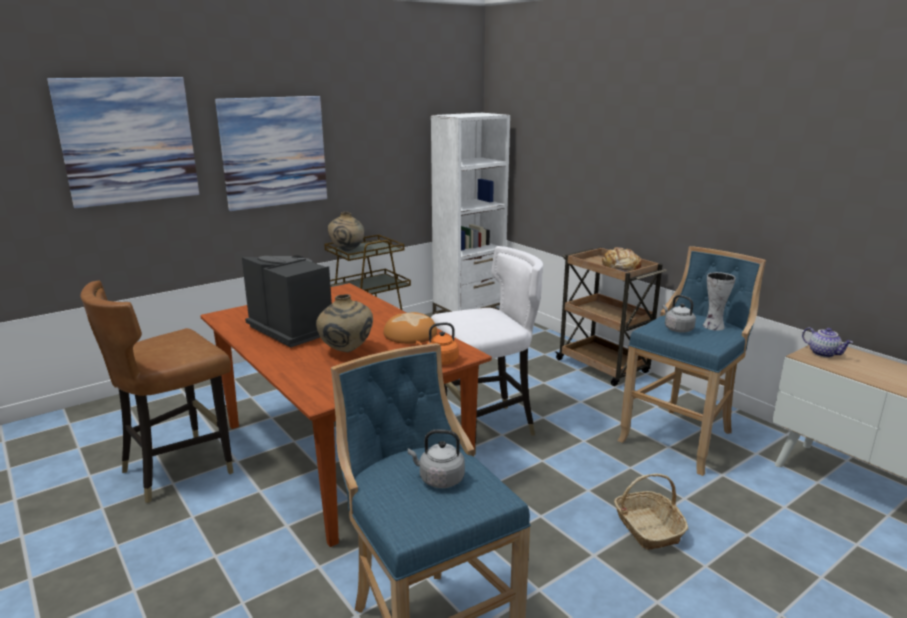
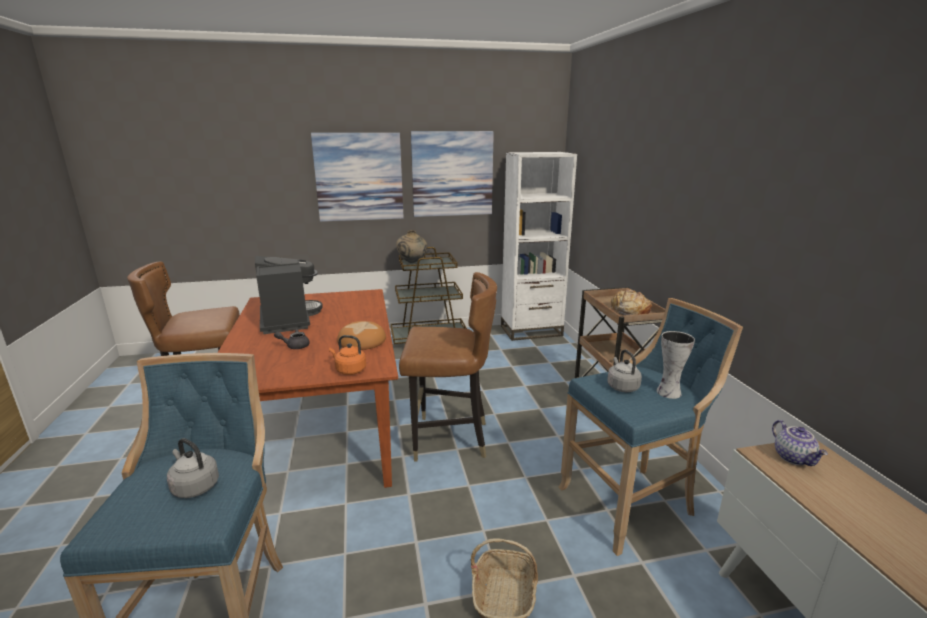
camera: 25 degrees right, 0 degrees up
picture [47,77,199,208] -> picture moved to [411,131,494,217]
beige vase [316,294,373,352] -> grey teapot [274,329,310,349]
white chair [431,246,543,455] -> brown chair [399,272,497,462]

